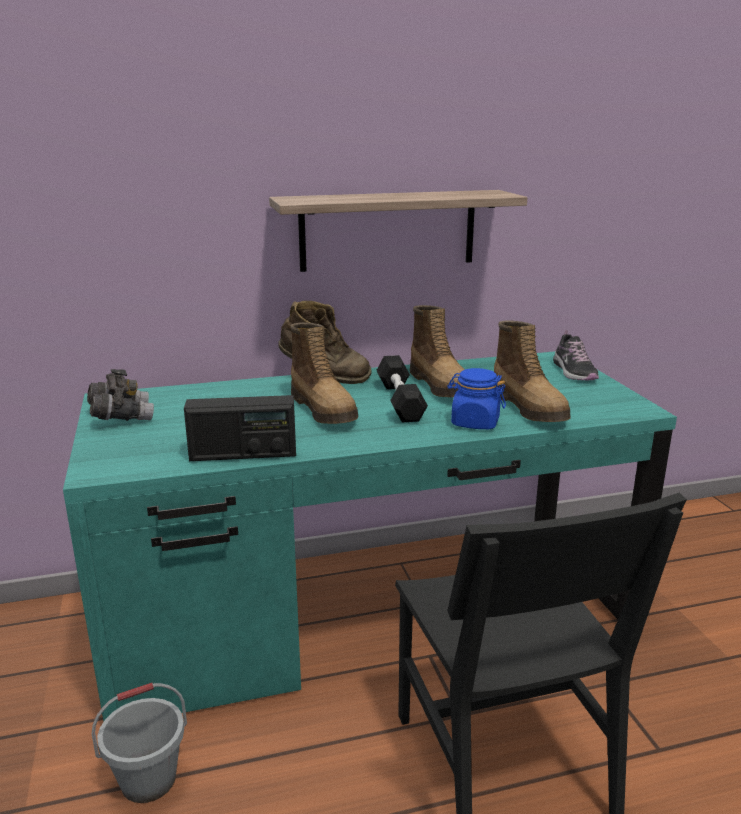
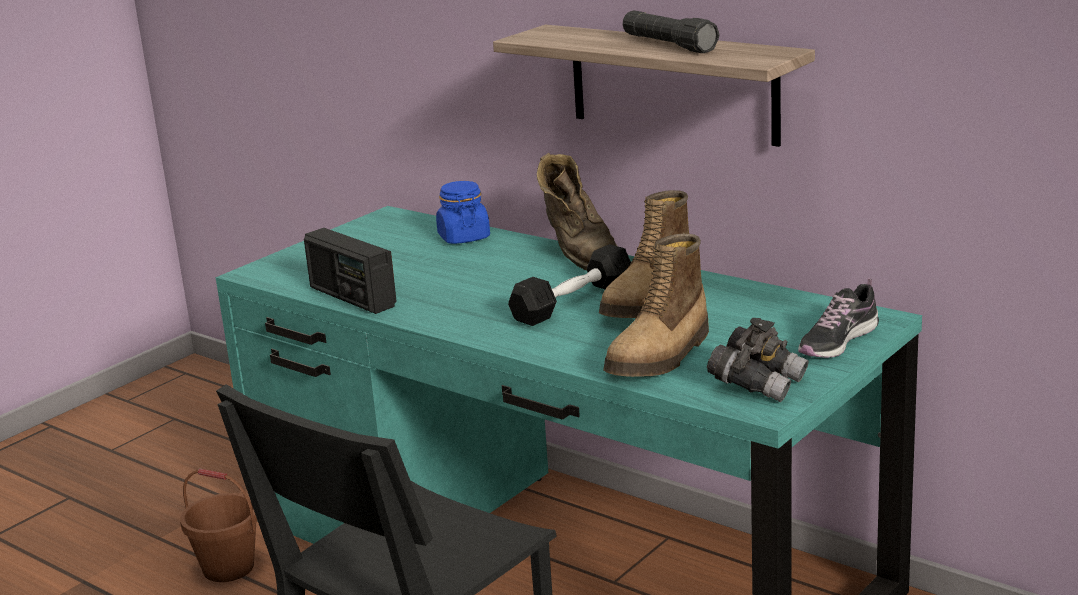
camera: 55 degrees right, 0 degrees up
grey binoculars [87,369,154,421] -> grey binoculars moved to [707,318,809,402]
grey bucket [92,683,187,803] -> brown bucket [180,469,258,582]
boot [290,322,358,424] -> none
blue jar [447,368,506,429] -> blue jar moved to [436,181,490,244]
none -> black flashlight [623,10,720,53]

